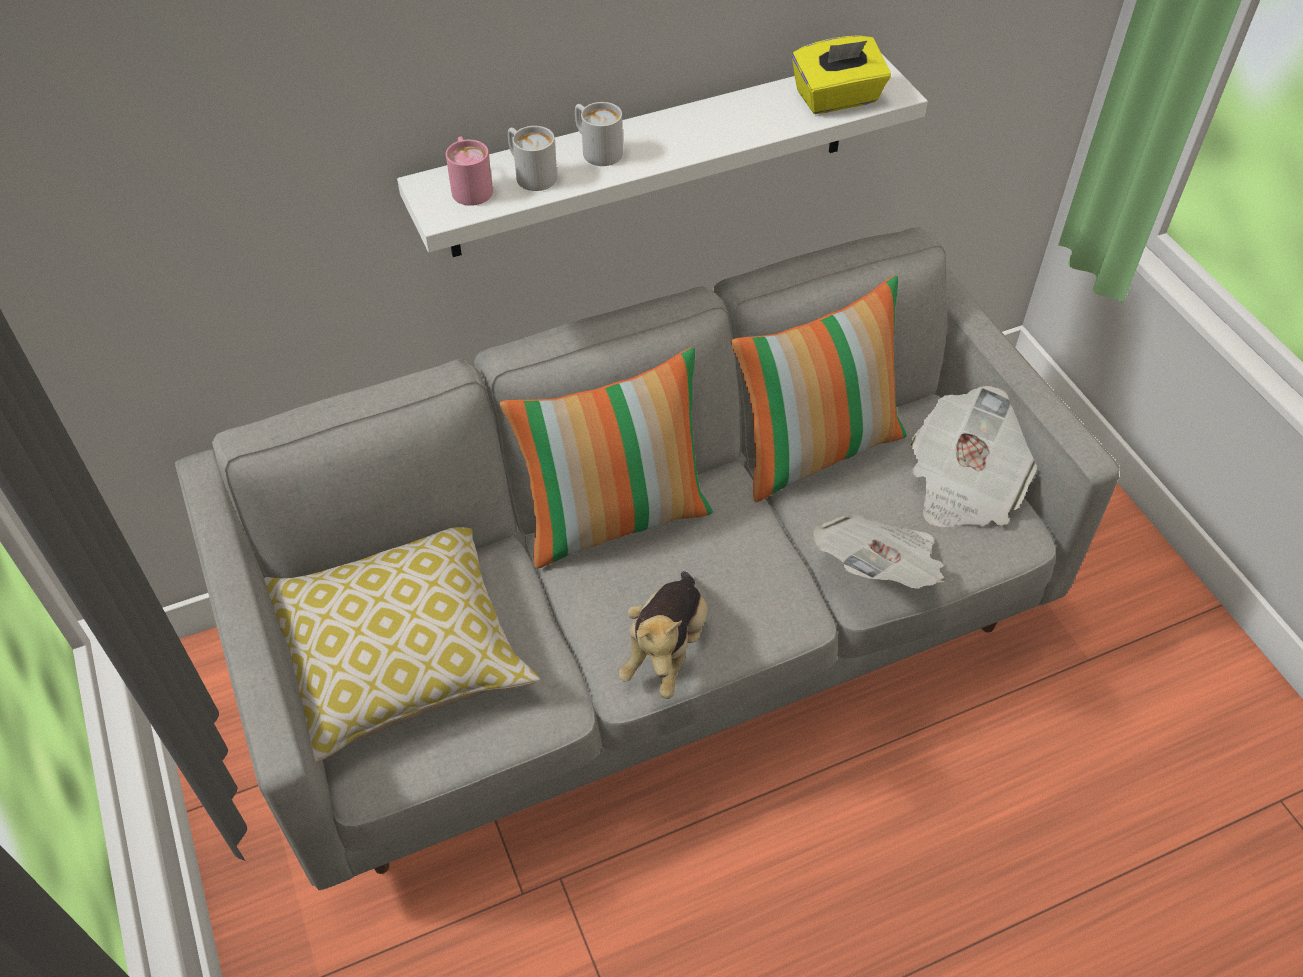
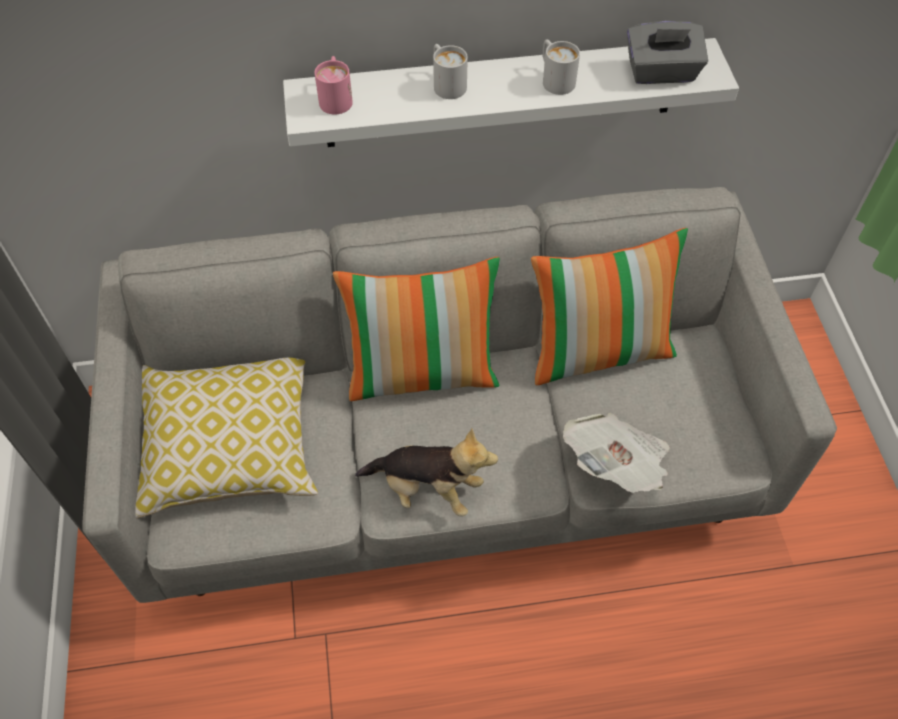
camera: 15 degrees right, 5 degrees up
white mug [508,126,557,191] -> white mug moved to [543,39,580,95]
plush toy [619,571,707,699] -> plush toy turned 105 degrees counterclockwise [355,428,498,517]
yellow tissue box [792,35,891,114] -> grey tissue box [627,21,708,84]
newspaper [911,386,1037,527] -> none

